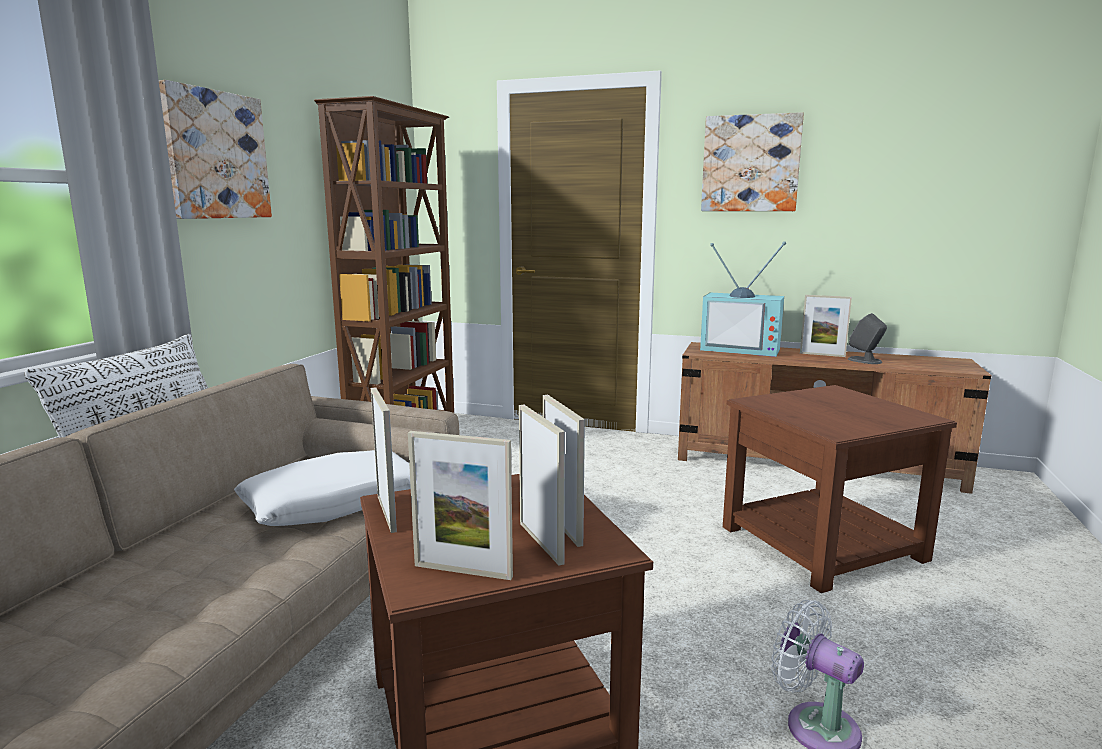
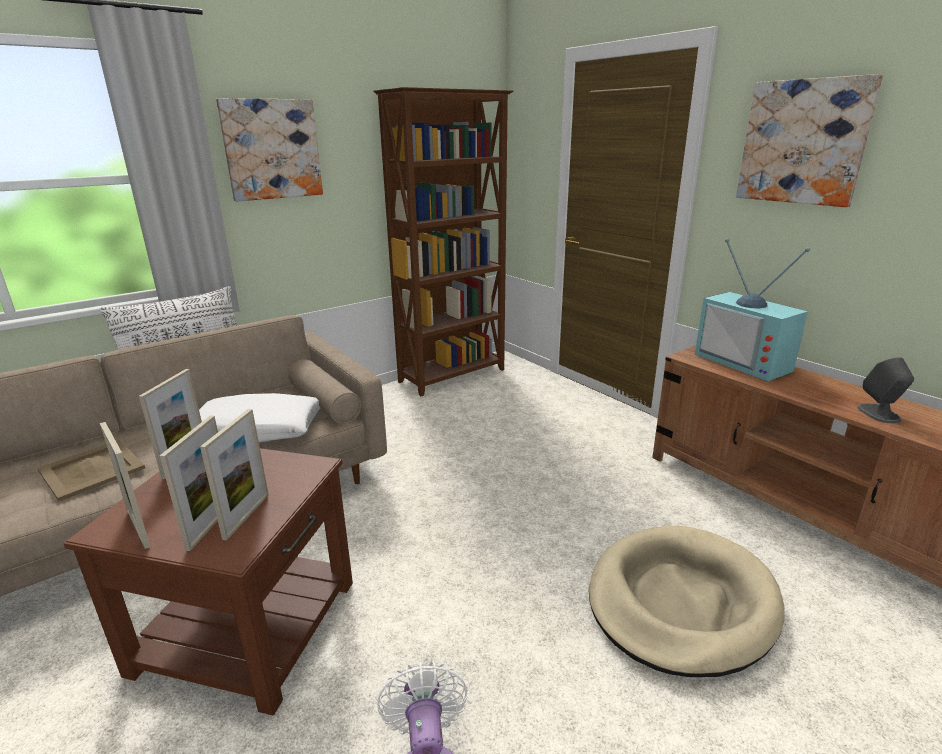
camera: 35 degrees right, 10 degrees up
brown side table [723,385,957,593] -> beige dog bed [589,526,784,677]
picture frame [800,295,852,357] -> none
none -> beige tray [37,440,145,501]

